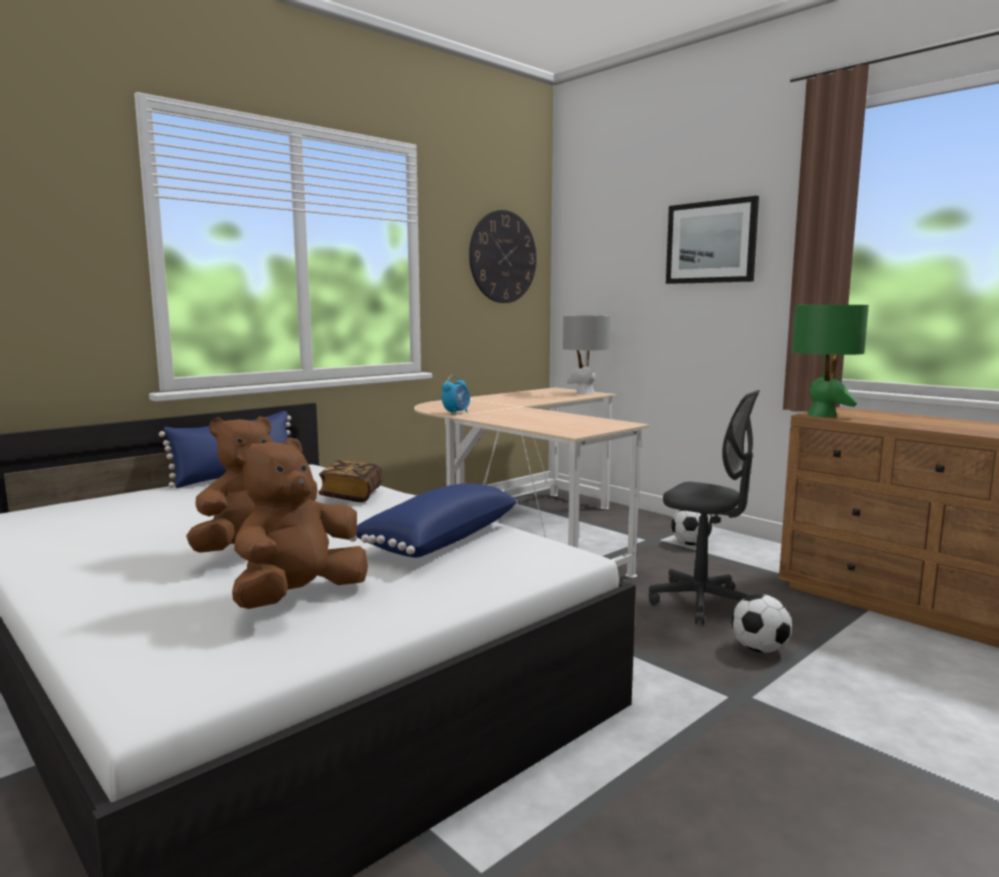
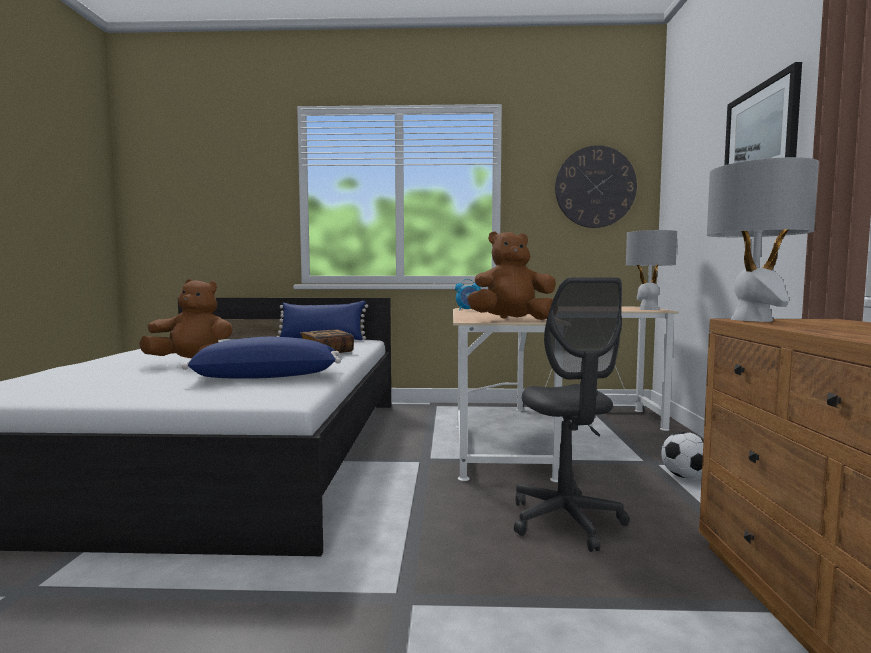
camera: 45 degrees right, 5 degrees down
brown plush toy [232,438,368,609] -> brown plush toy moved to [467,232,556,320]
football [732,594,792,653] -> none
green table lamp [792,304,869,417] -> grey table lamp [707,157,819,322]

